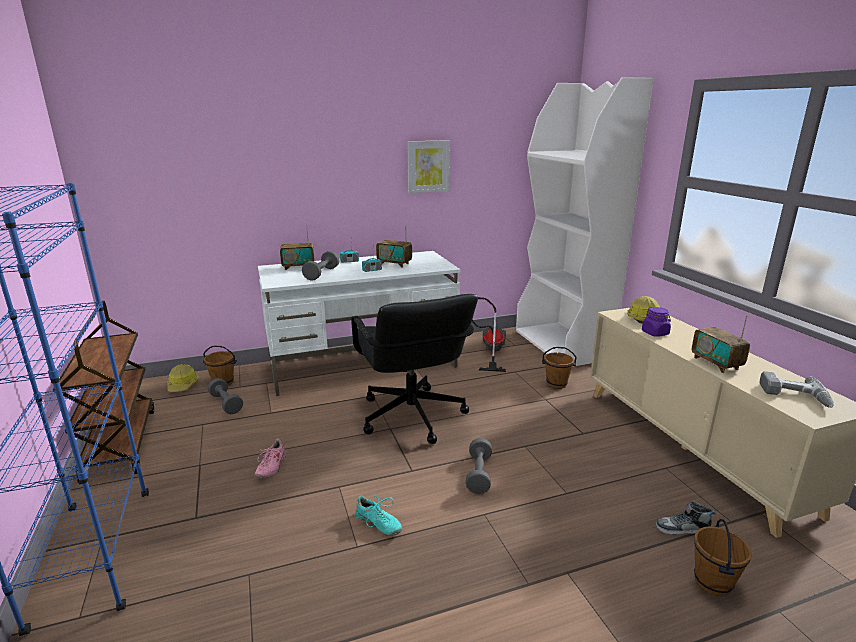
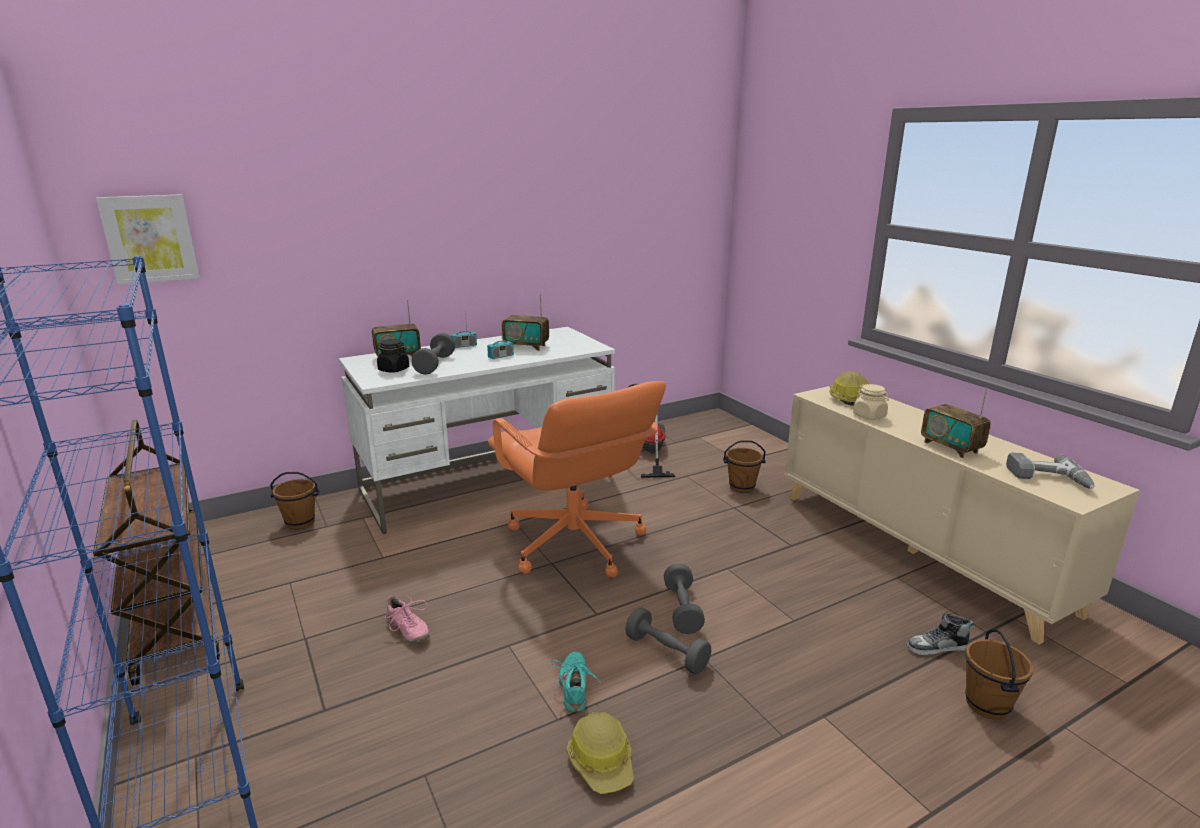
camera: 10 degrees left, 0 degrees up
hard hat [167,364,199,392] -> hard hat moved to [567,712,634,794]
grey dumbbell [208,378,243,414] -> grey dumbbell moved to [625,607,711,674]
pink shoe [254,438,287,479] -> pink shoe turned 45 degrees counterclockwise [379,595,429,643]
black office chair [351,294,478,444] -> orange office chair [488,381,666,577]
turquoise shoe [355,493,402,536] -> turquoise shoe turned 120 degrees counterclockwise [551,651,601,713]
picture [407,140,449,193] -> picture moved to [96,194,200,285]
white bookcase [516,77,653,367] -> none
purple jar [642,307,671,337] -> beige jar [853,384,889,420]
none -> black jar [377,339,409,373]

